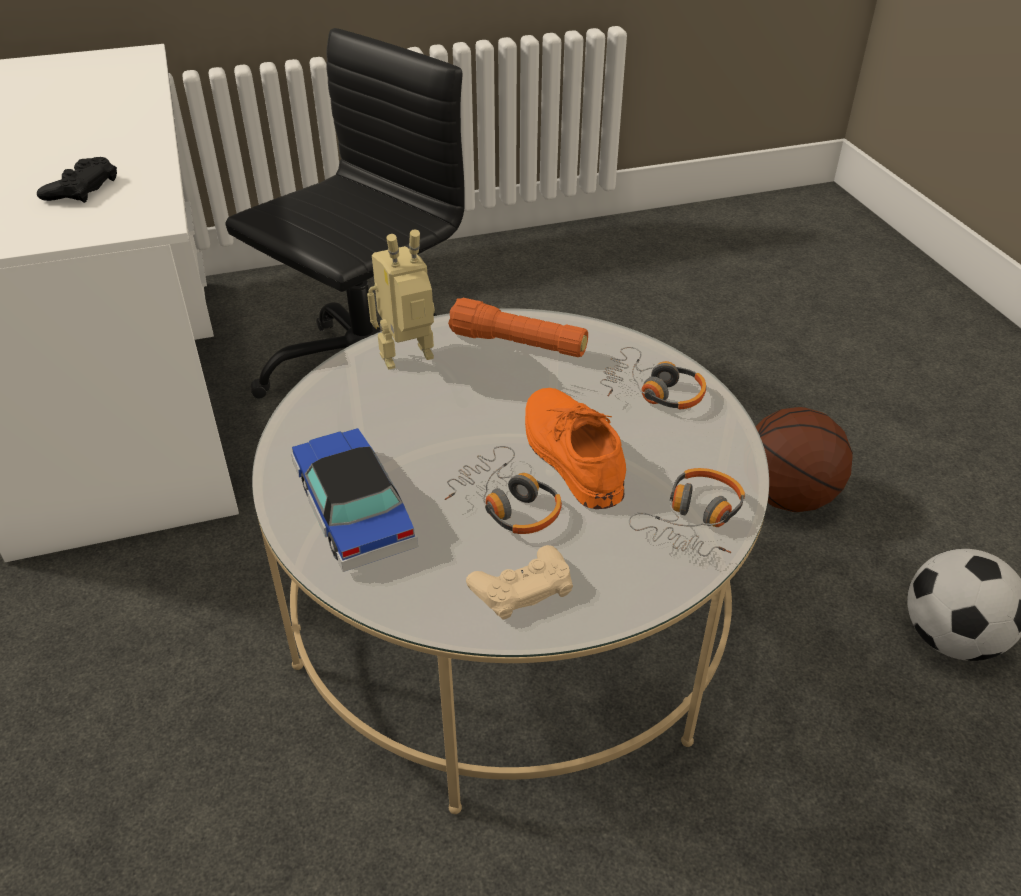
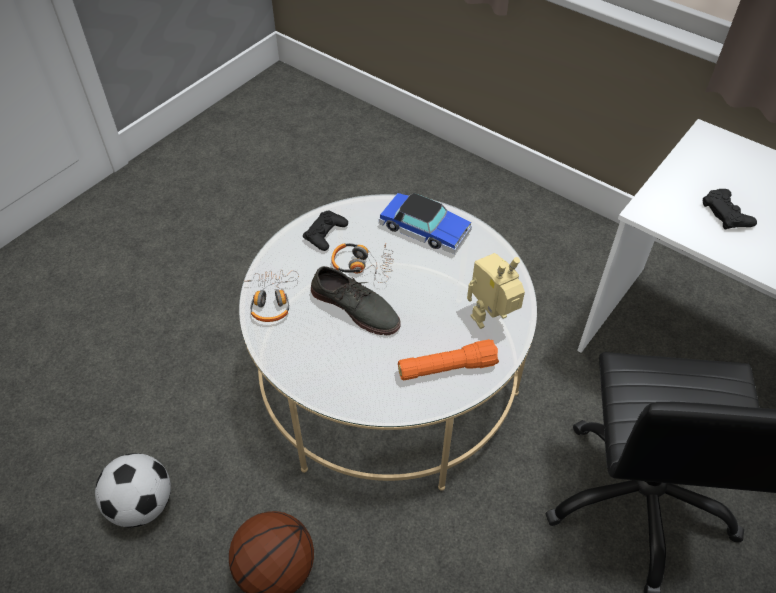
camera: 145 degrees right, 10 degrees up
toy robot [367,230,435,369] -> toy robot turned 150 degrees counterclockwise [467,253,525,329]
beige game controller [466,545,573,620] -> black game controller [303,211,348,251]
orange shoe [525,388,626,509] -> grey shoe [311,266,401,335]
headphones [600,347,706,409] -> none

